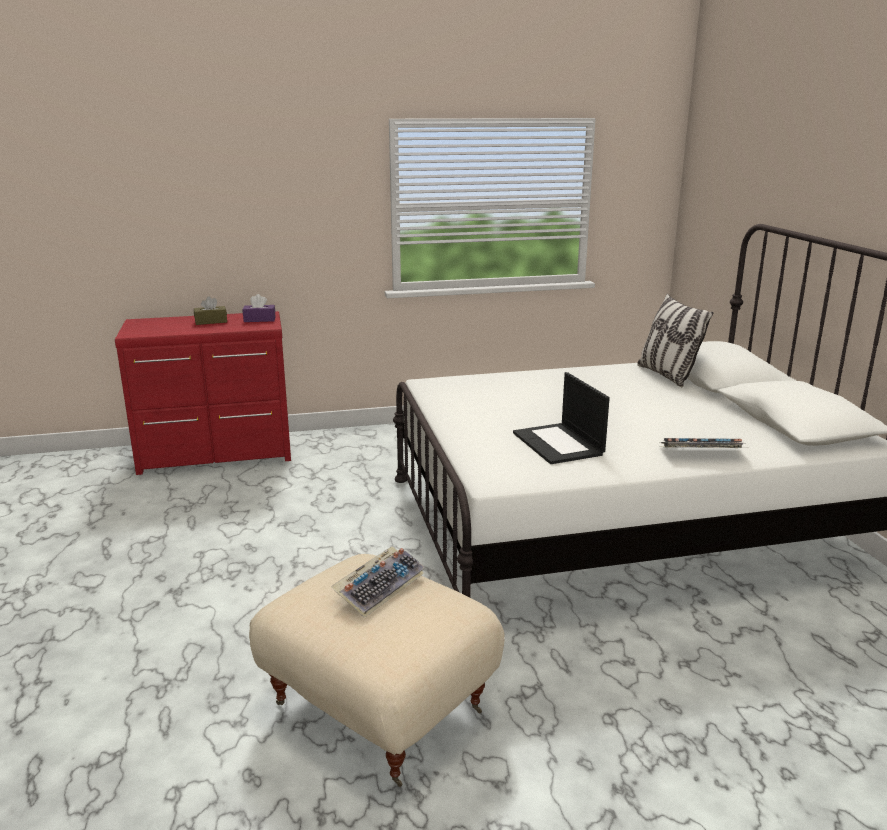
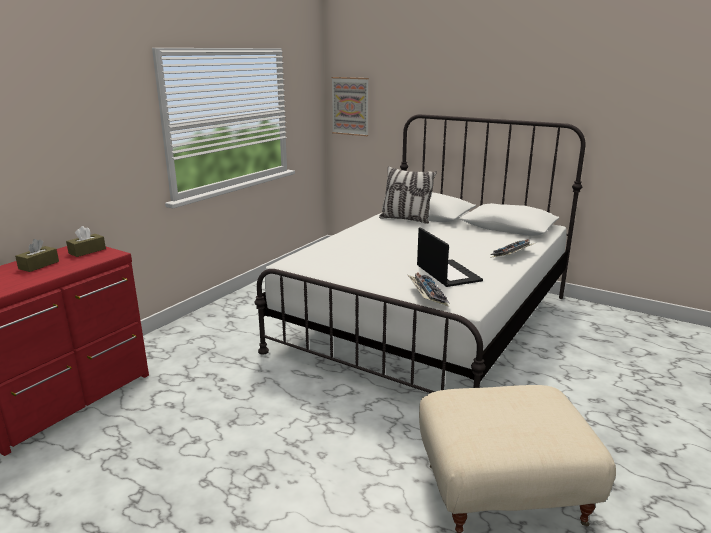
camera: 45 degrees left, 0 degrees up
purple tissue box [243,294,276,322] -> brown tissue box [66,226,106,257]
keyboard [331,546,424,618] -> keyboard moved to [408,272,449,307]
laptop [513,372,610,464] -> laptop turned 135 degrees counterclockwise [417,227,483,287]
none -> picture [331,77,369,136]

